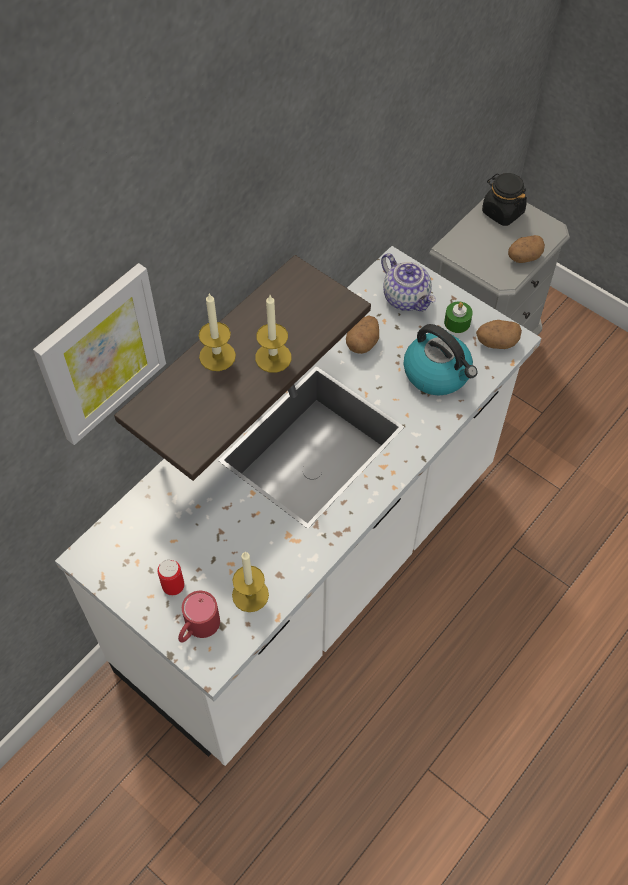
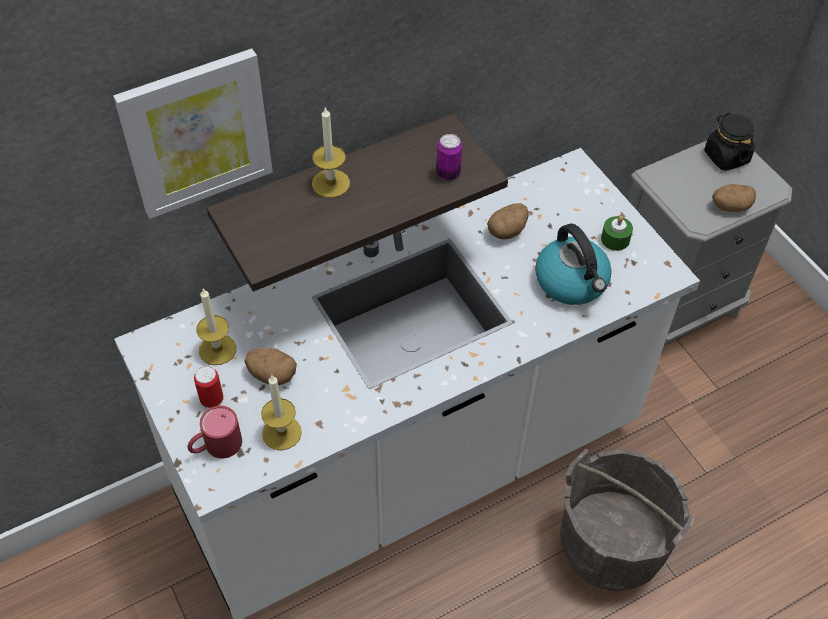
camera: 20 degrees right, 5 degrees down
candle [255,295,291,373] -> candle moved to [196,289,236,365]
teapot [381,253,436,311] -> none
potato [476,320,522,349] -> potato moved to [244,348,297,385]
none -> can [437,134,462,180]
none -> grey bucket [560,448,695,591]

